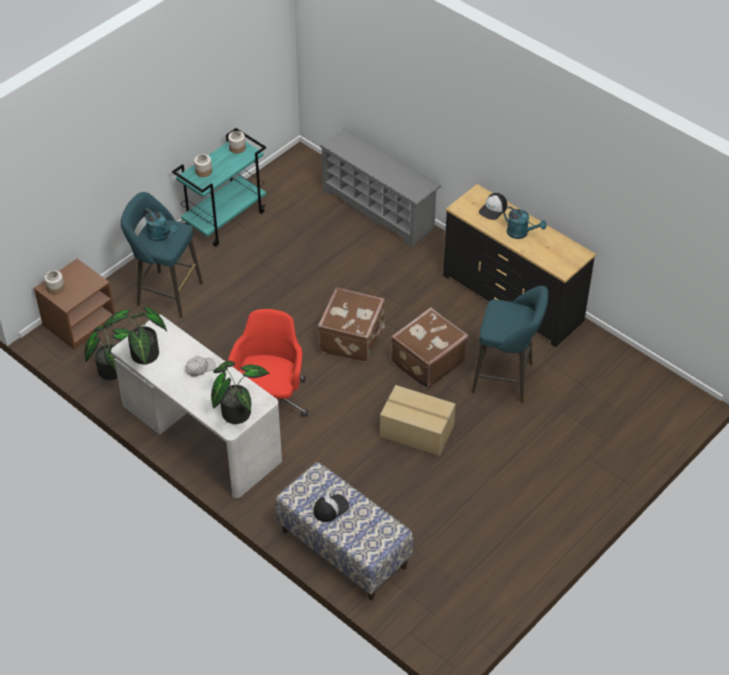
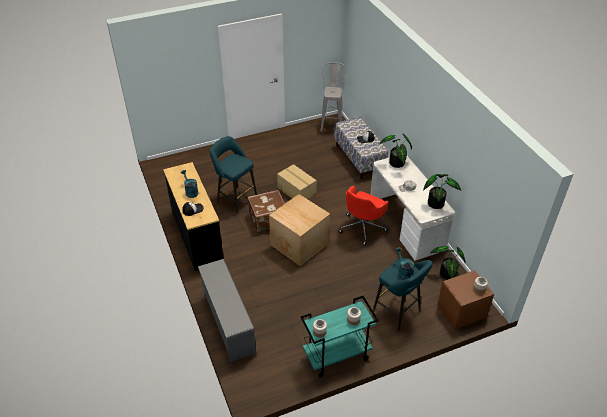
camera: 155 degrees left, 5 degrees down
brown suitcase [318,287,385,363] -> cardboard box [269,194,330,266]
none -> grey stool [320,62,346,132]

